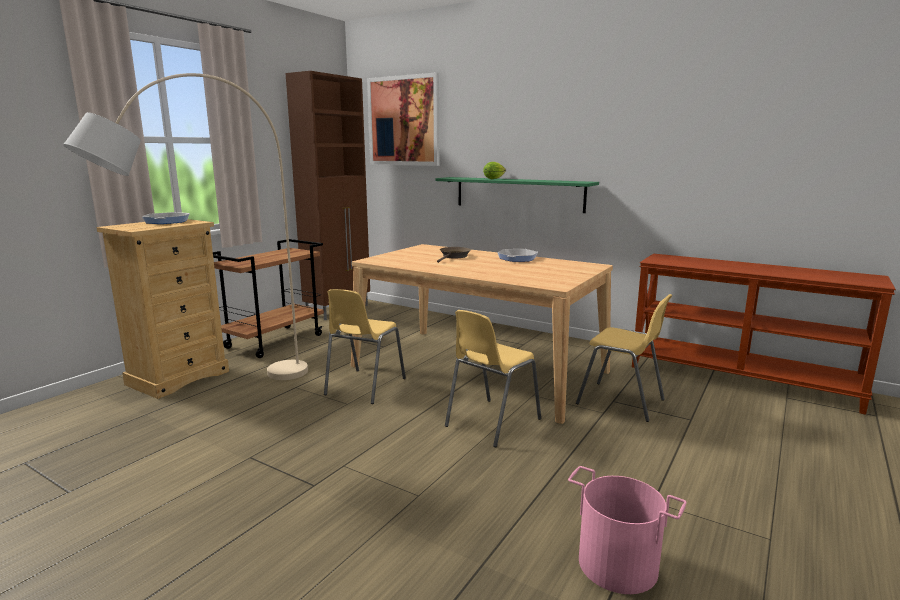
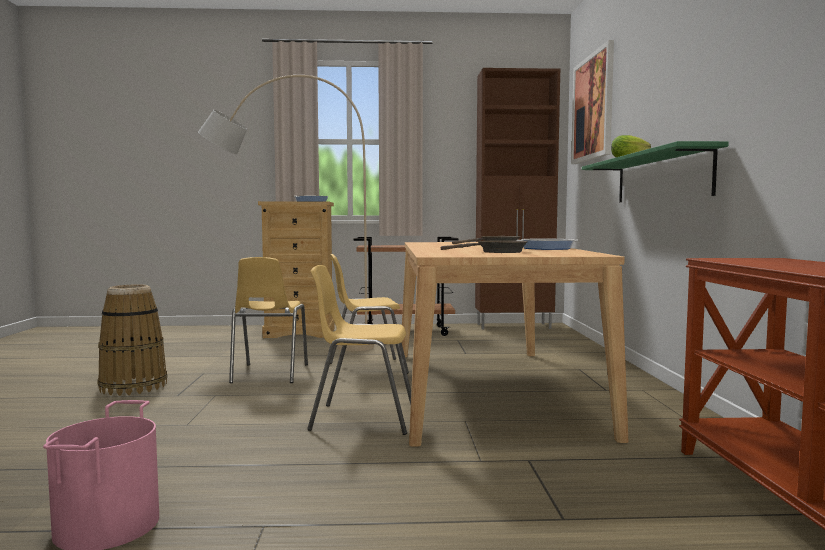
camera: 55 degrees right, 10 degrees down
yellow chair [576,294,672,422] -> yellow chair moved to [229,257,308,383]
none -> basket [97,284,167,396]
none -> brown frying pan [441,240,528,253]

